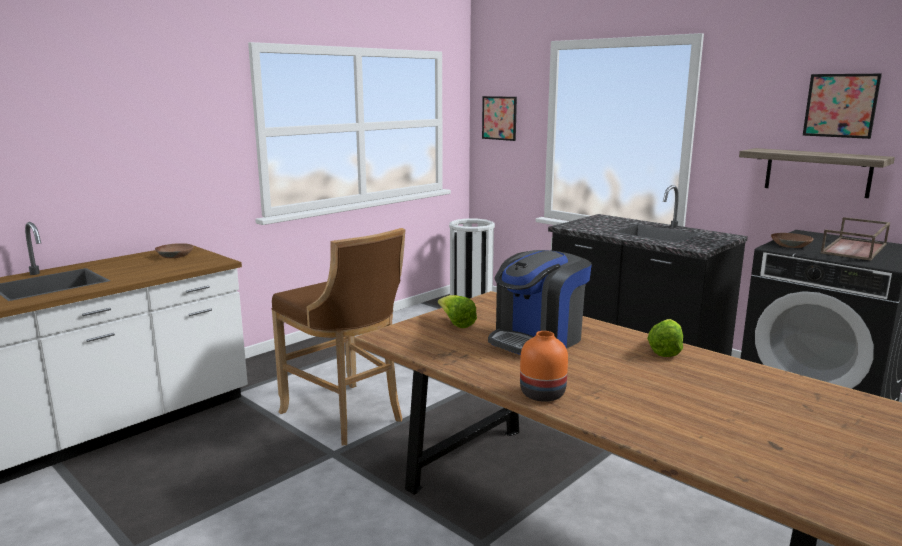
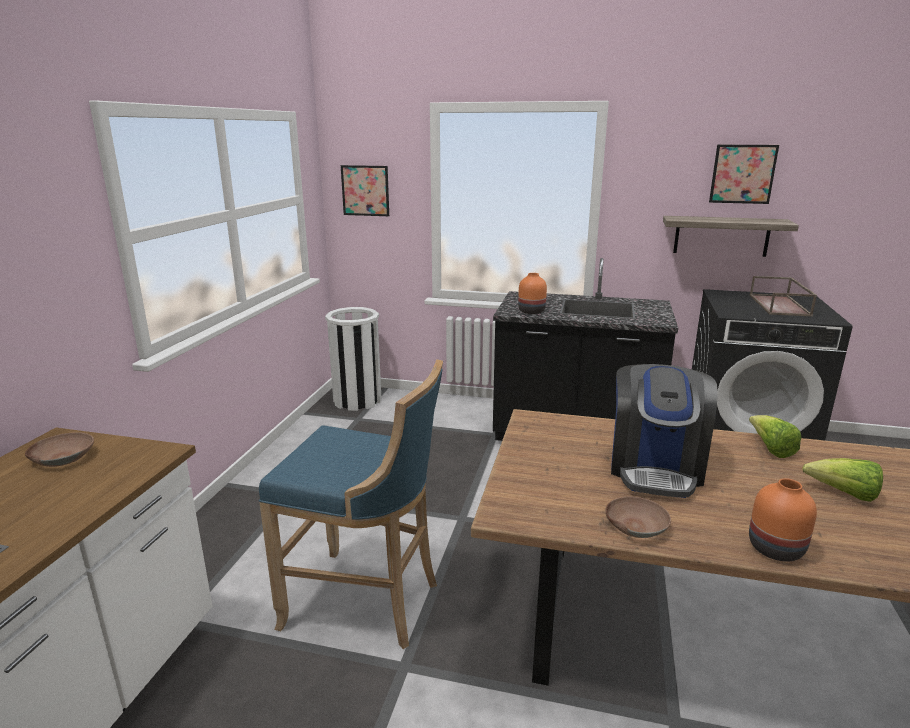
camera: 30 degrees left, 5 degrees up
brown stool [271,228,406,445] -> blue stool [259,359,443,649]
lettuce [438,295,477,328] -> lettuce moved to [802,458,883,502]
brown bowl [771,233,813,248] -> brown bowl moved to [606,497,671,538]
none -> orange vase [518,273,547,314]

